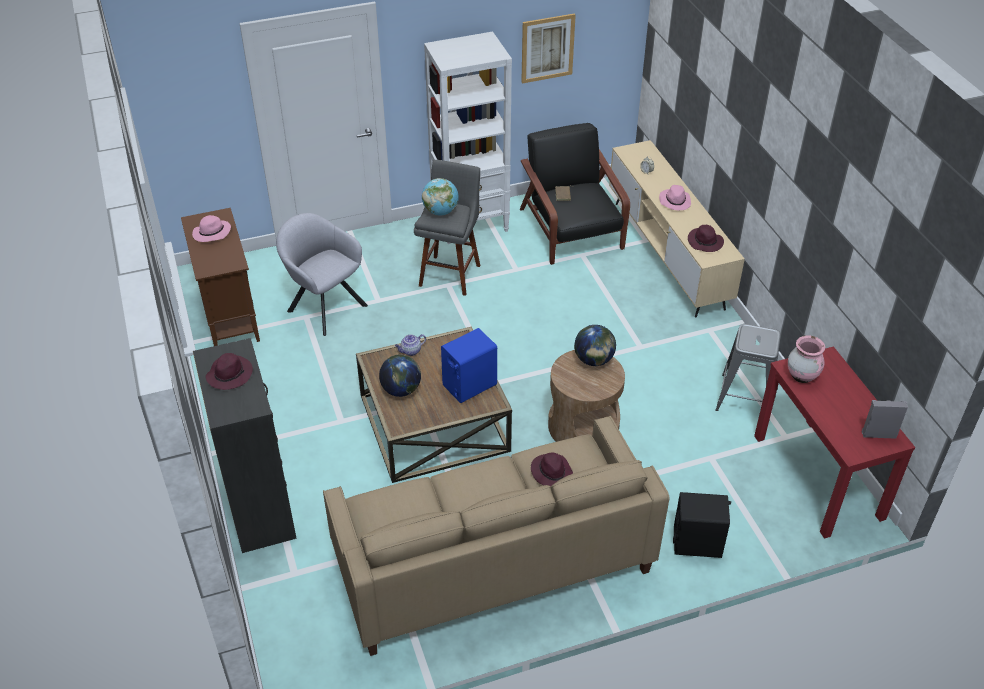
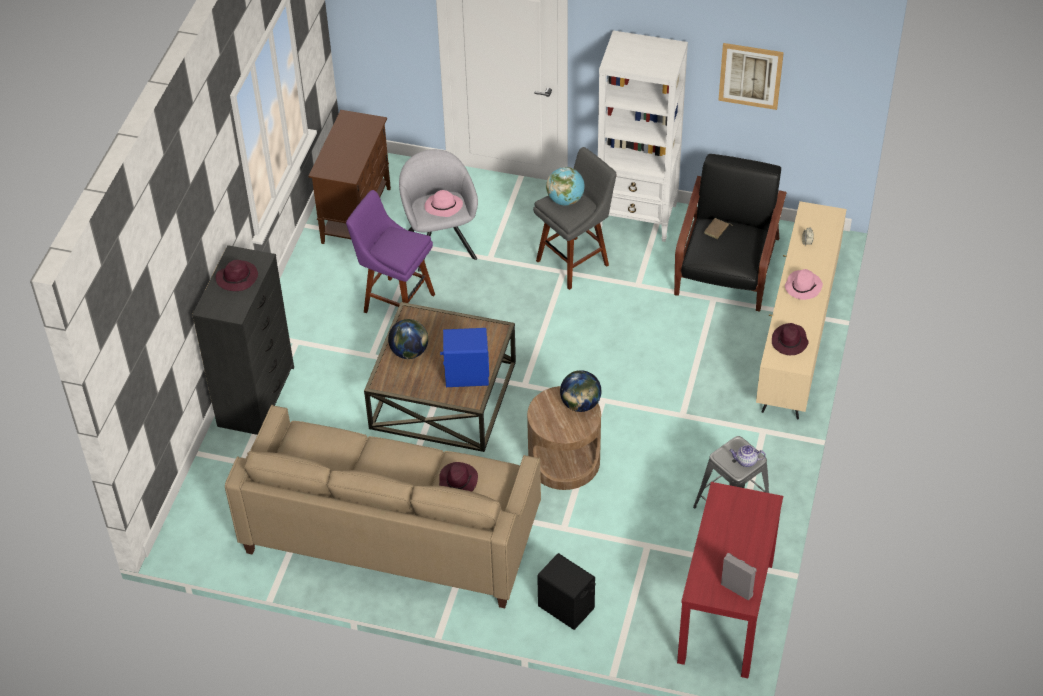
camera: 35 degrees right, 5 degrees up
pink hat [192,215,231,242] -> pink hat moved to [425,190,463,217]
teapot [395,334,426,356] -> teapot moved to [729,445,766,467]
pink vase [788,335,825,383] -> none
none -> purple stool [346,190,435,313]

